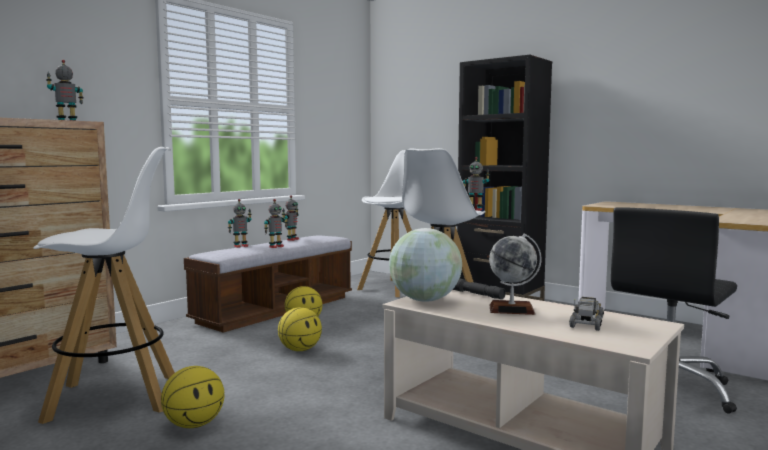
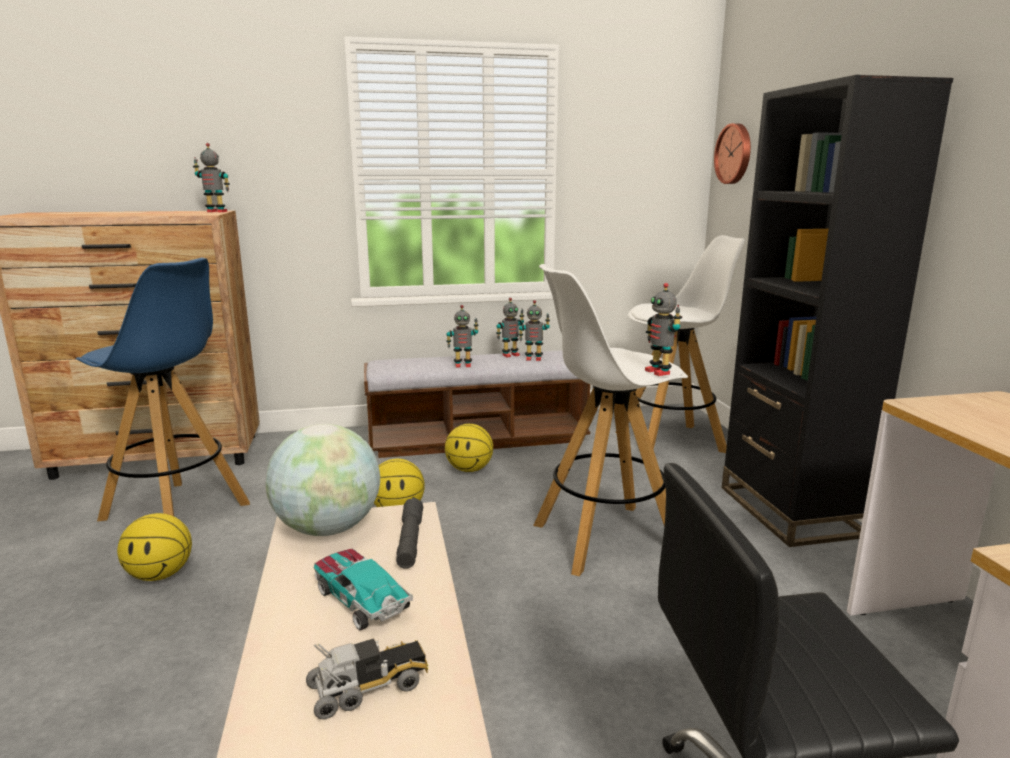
camera: 40 degrees right, 10 degrees up
white stool [33,147,175,424] -> blue stool [75,258,250,521]
toy robot [228,199,252,248] -> toy robot moved to [518,300,550,361]
globe [489,233,542,315] -> toy car [314,549,413,630]
none -> wall clock [714,123,751,184]

